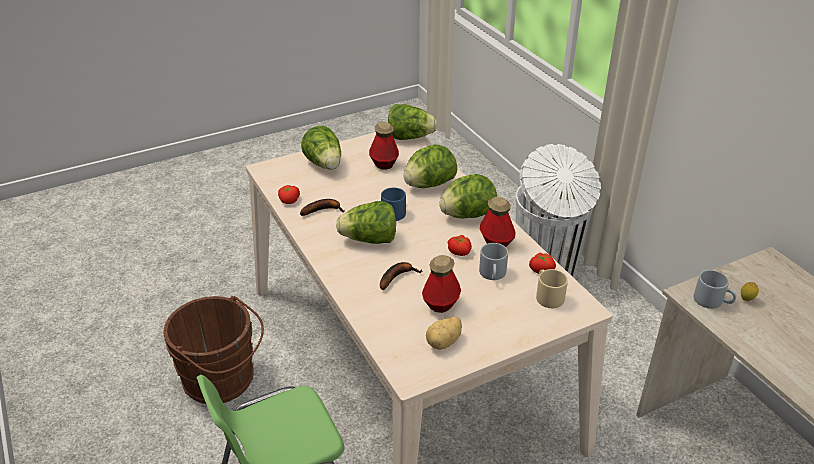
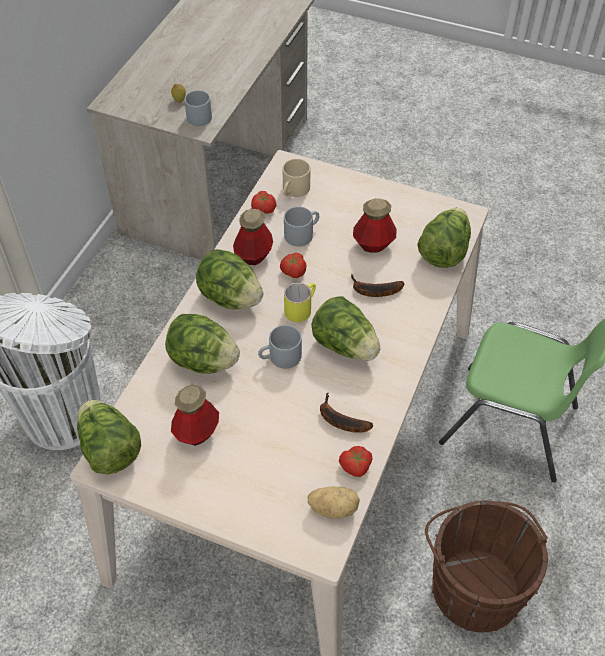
camera: 130 degrees left, 15 degrees up
lettuce [301,126,341,170] -> lettuce moved to [417,208,471,268]
blue mug [381,188,406,221] -> grey mug [258,325,302,369]
potato [426,317,462,350] -> potato moved to [308,486,360,519]
none -> yellow mug [284,282,316,322]

